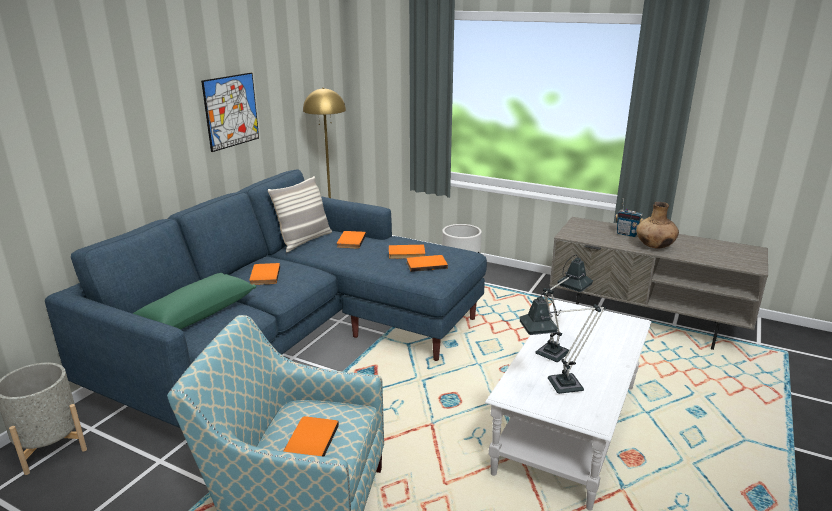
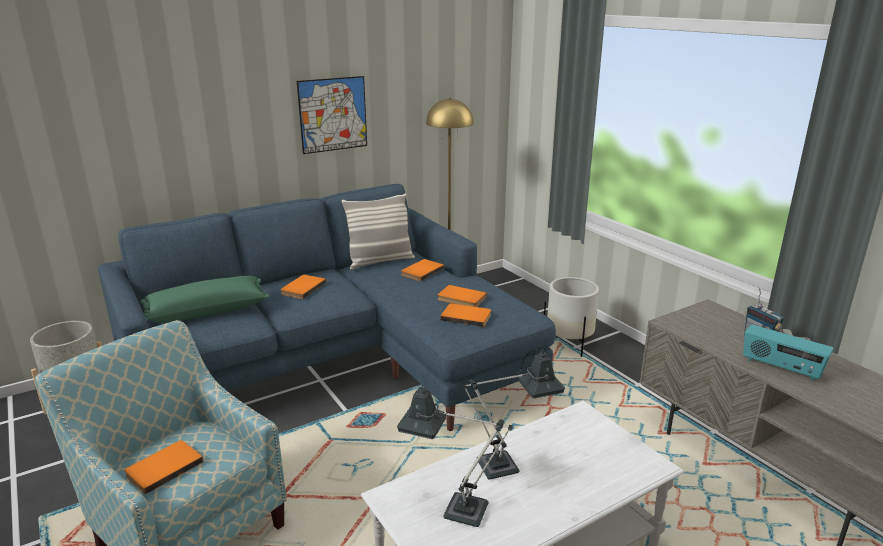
camera: 30 degrees right, 0 degrees up
brown vase [636,202,679,249] -> radio [743,324,833,381]

